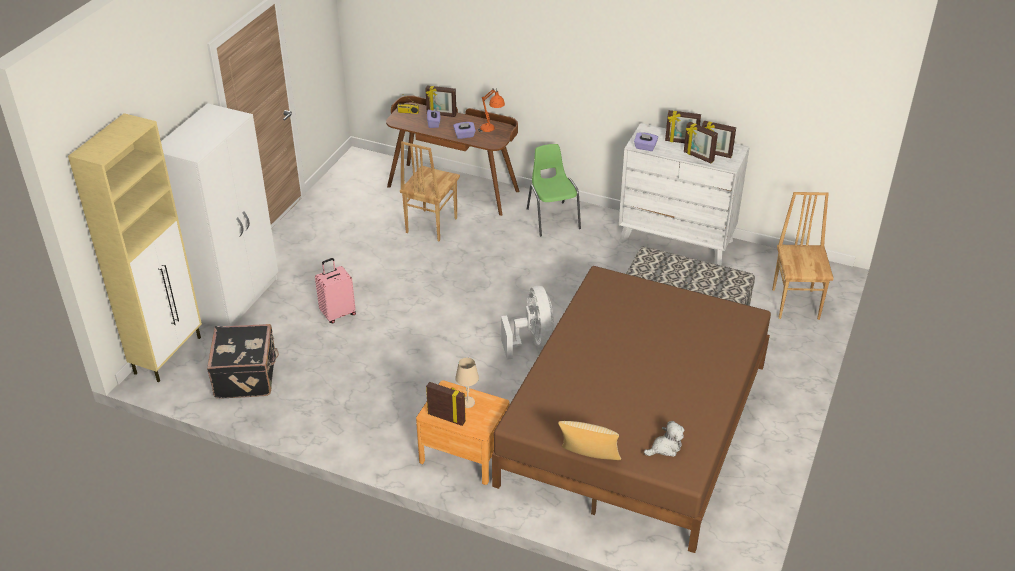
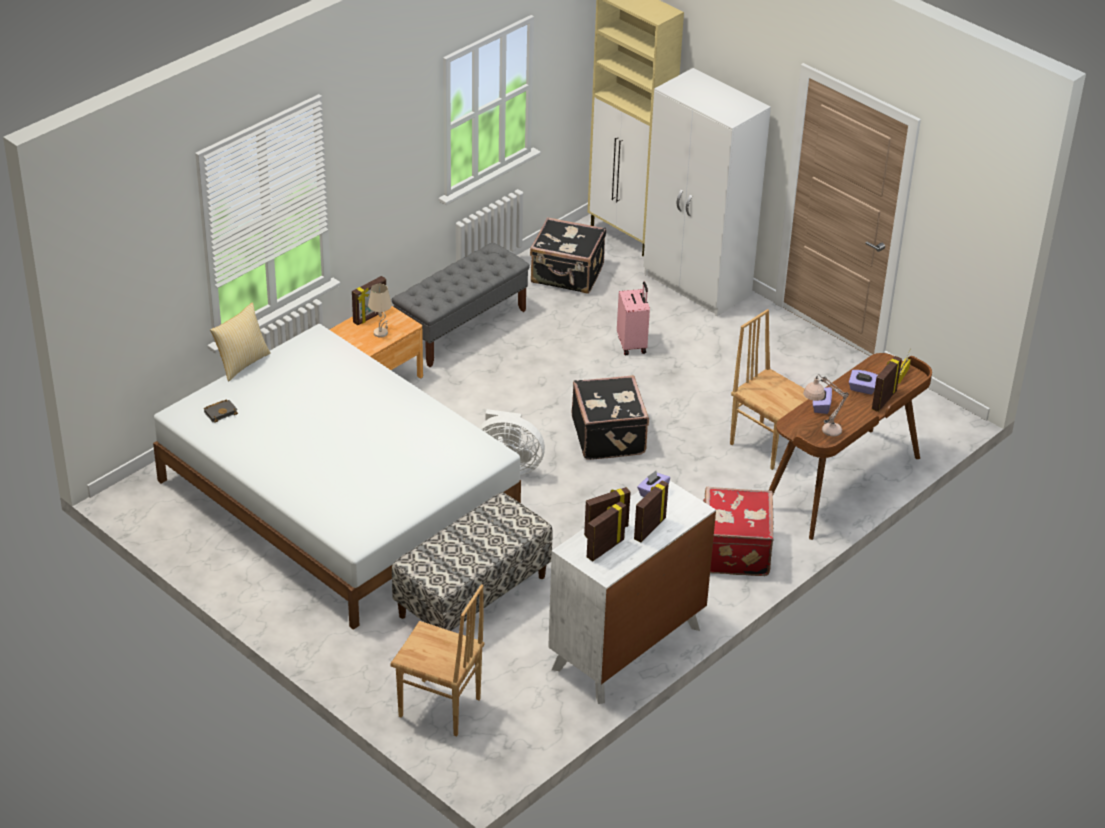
camera: 110 degrees right, 0 degrees up
orange table lamp [478,88,505,132] -> beige table lamp [803,374,849,437]
brown bed [492,266,771,553] -> white bed [153,324,521,630]
green chair [527,144,581,236] -> red suitcase [703,487,773,576]
plush toy [644,421,684,457] -> black book [204,400,238,423]
none -> grey bench [392,243,530,367]
none -> black suitcase [572,375,649,460]

